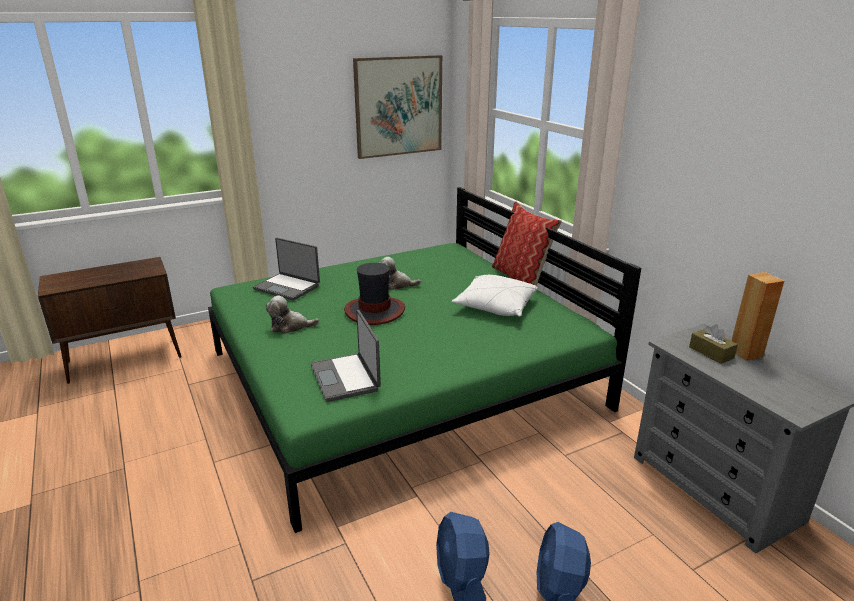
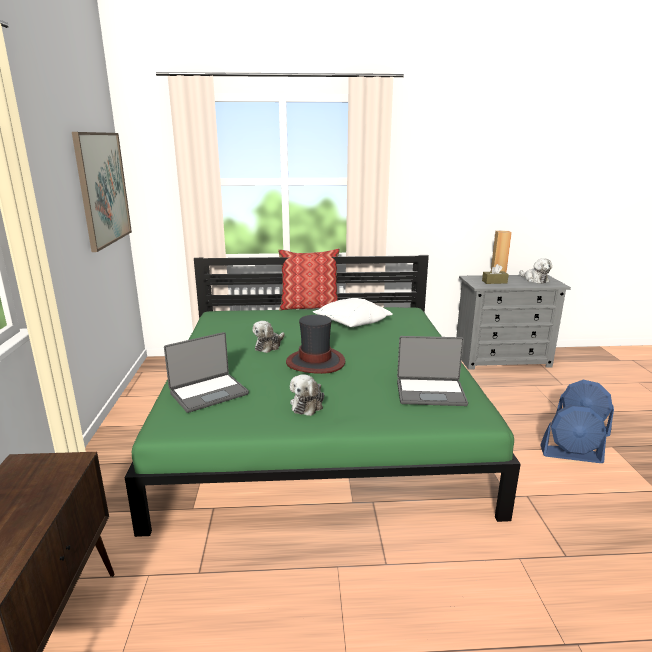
camera: 65 degrees left, 5 degrees down
none -> plush toy [519,258,552,283]

